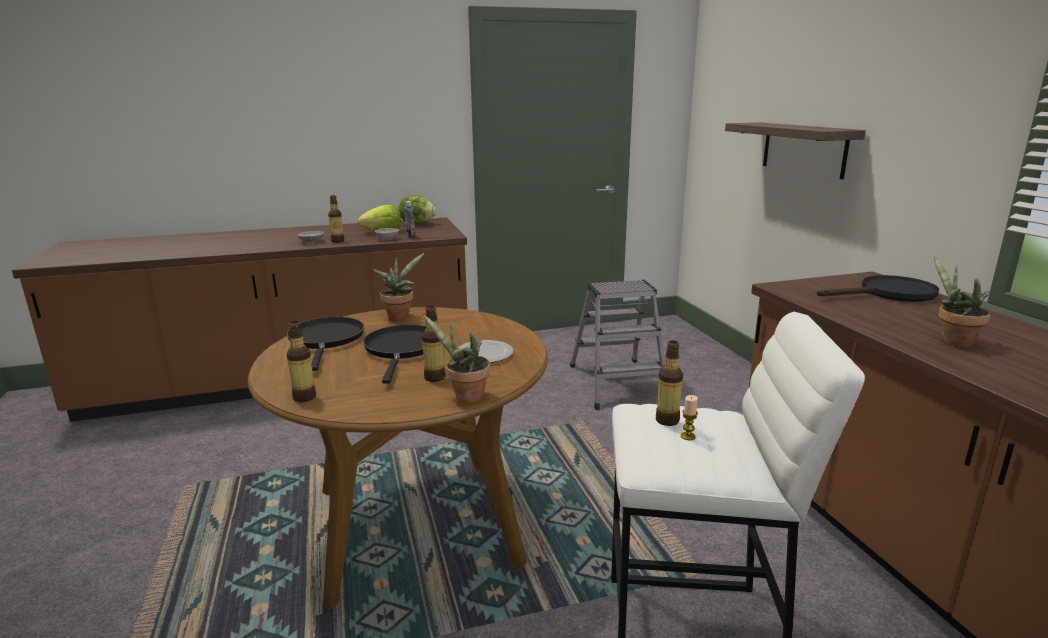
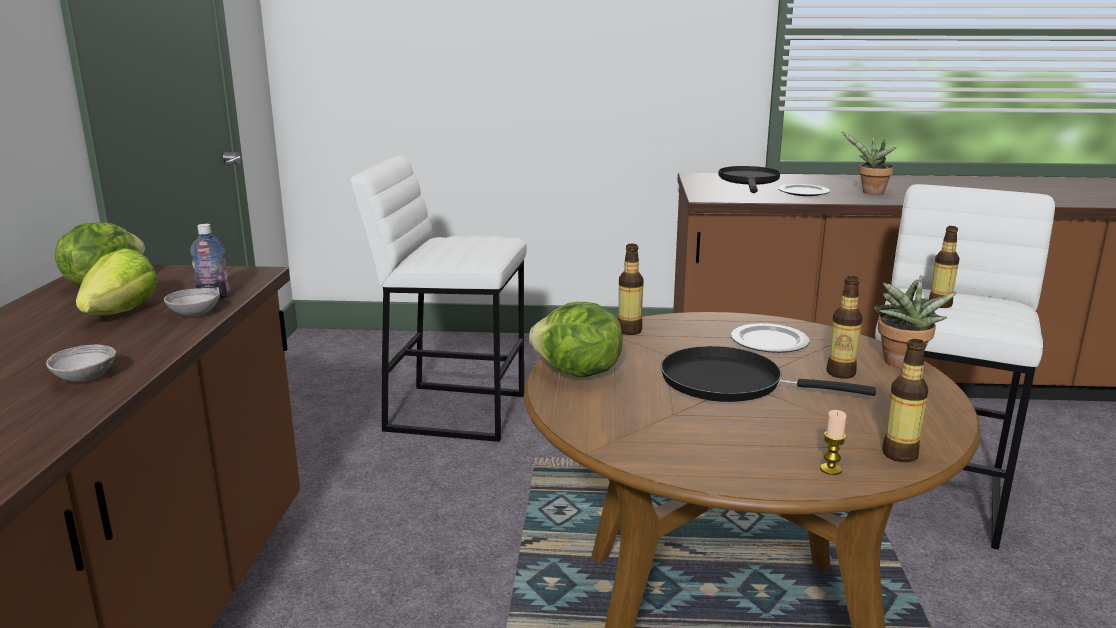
camera: 70 degrees left, 0 degrees up
black frying pan [287,317,364,371] -> none
bottle [328,195,344,243] -> bottle moved to [618,244,644,335]
potted plant [372,253,424,321] -> lettuce [529,302,623,377]
grey step ladder [570,280,665,410] -> white stool [351,155,527,442]
candle [681,395,698,440] -> candle moved to [820,410,846,475]
shelf [725,122,866,179] -> none
none -> plate [778,184,830,196]

